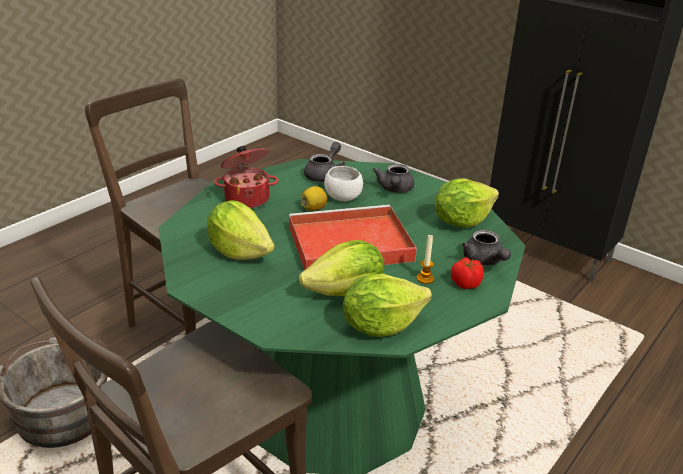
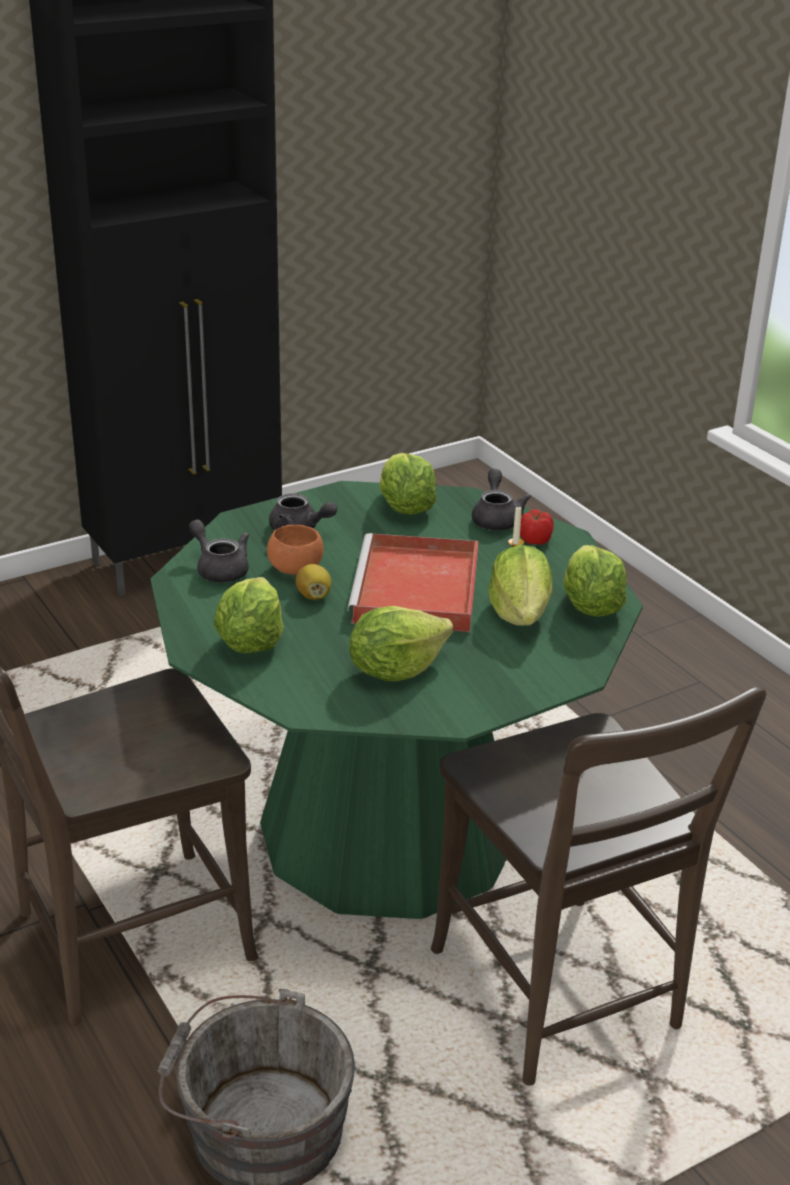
camera: 70 degrees left, 0 degrees up
cooking pot [214,146,279,208] -> lettuce [213,577,284,653]
white bowl [324,166,363,201] -> orange bowl [267,525,324,575]
grey teapot [462,230,511,265] -> grey teapot turned 90 degrees counterclockwise [472,469,531,530]

